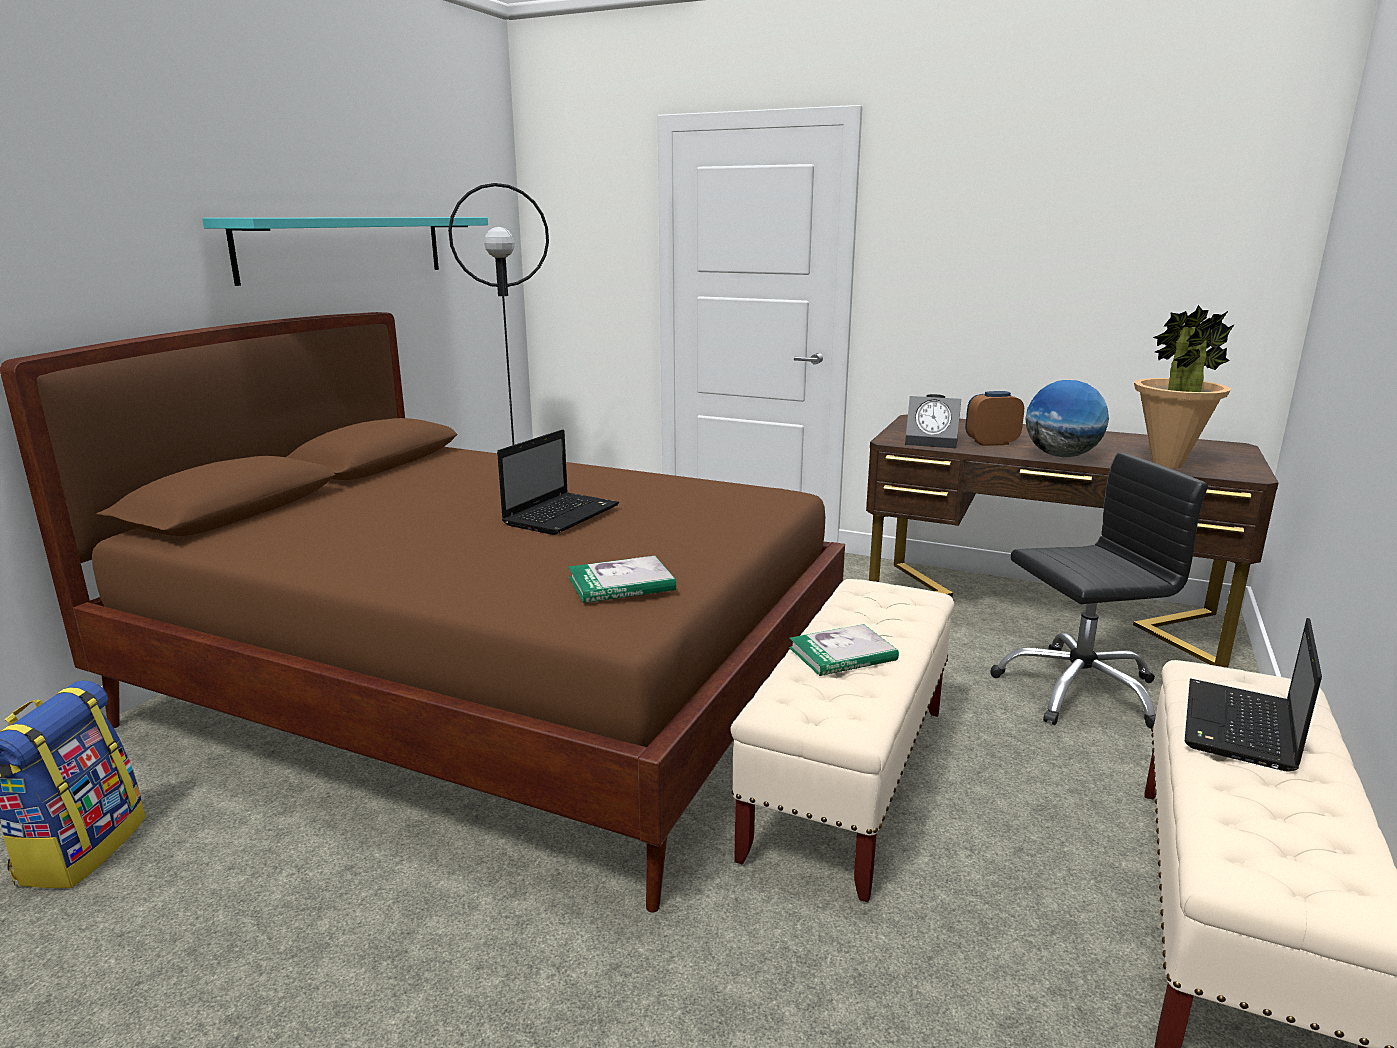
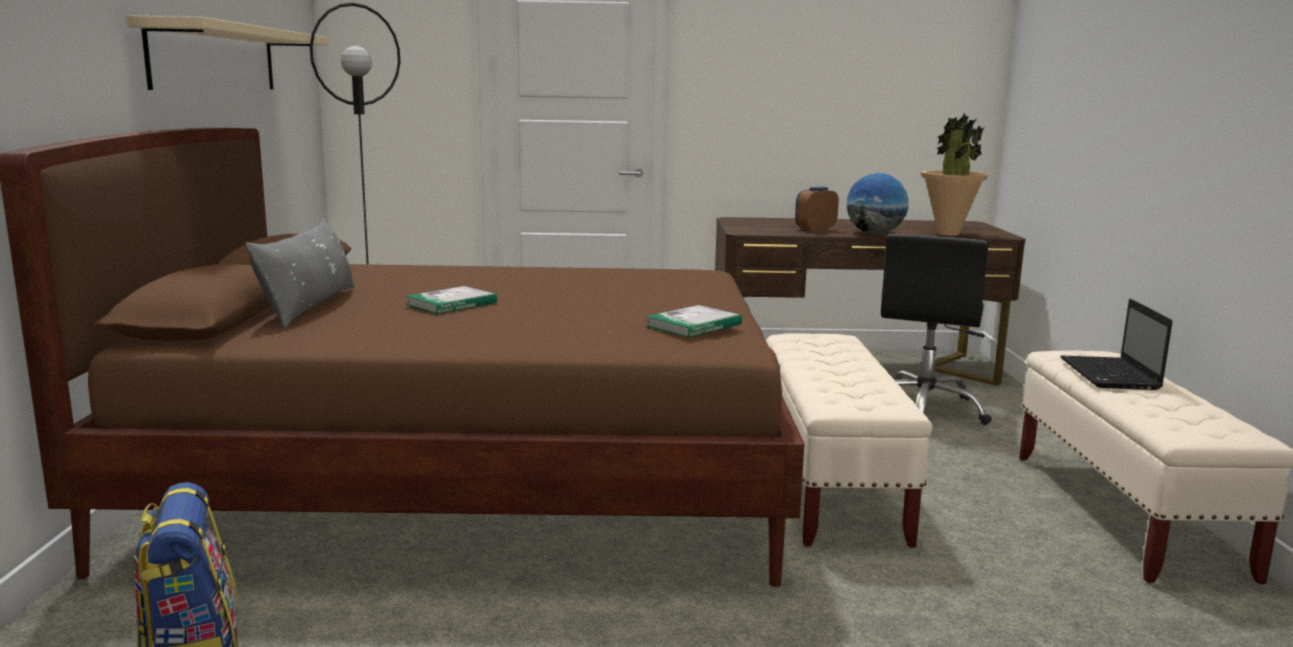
camera: 25 degrees left, 5 degrees down
turquoise shelf [202,217,488,286] -> beige shelf [127,15,330,90]
laptop [497,429,619,535] -> none
book [789,624,899,676] -> book moved to [406,286,497,314]
alarm clock [905,394,961,448] -> none
black office chair [990,452,1208,728] -> black office chair turned 150 degrees clockwise [881,234,992,425]
none -> grey pillow [245,218,355,329]

